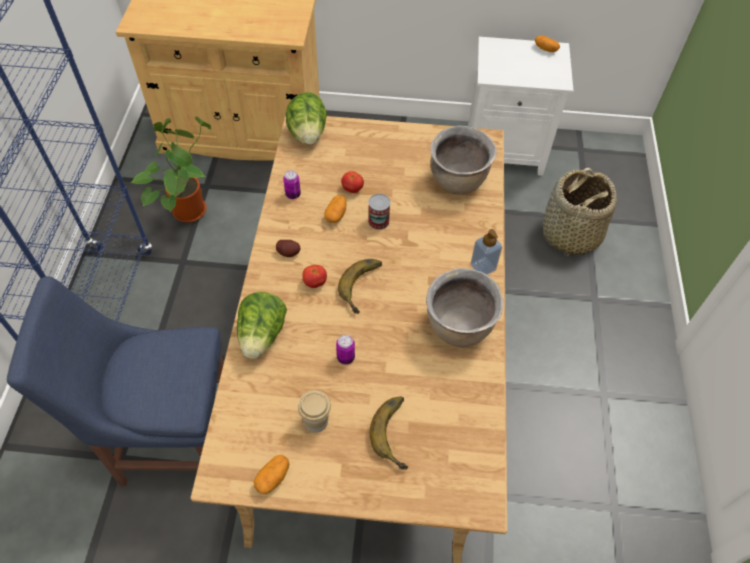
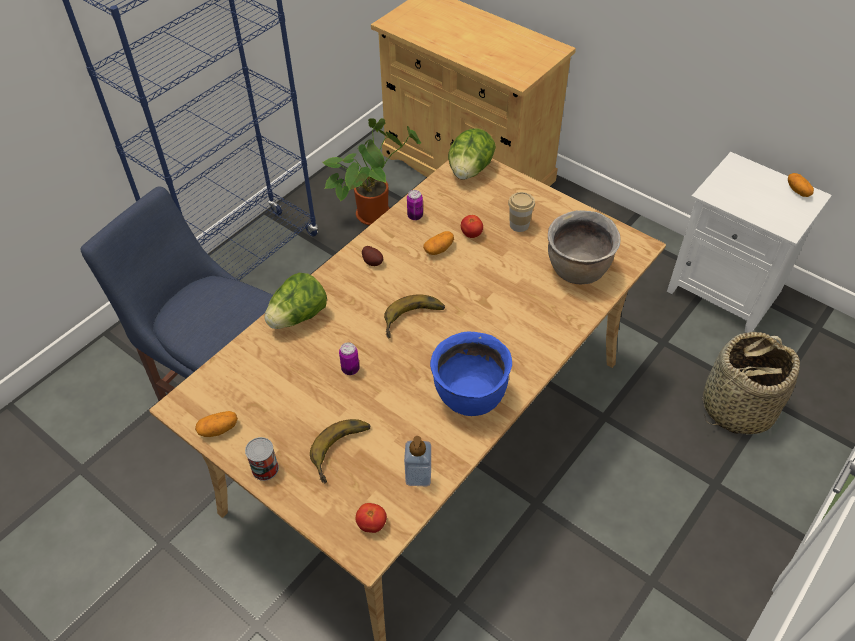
camera: 35 degrees right, 5 degrees down
cup [298,391,331,433] -> cup moved to [508,192,535,232]
tomato [302,265,327,288] -> tomato moved to [355,503,387,533]
can [368,194,391,230] -> can moved to [245,437,279,481]
brown cooking pot [426,268,503,348] -> blue cooking pot [430,332,512,416]
soap dispenser [470,229,502,274] -> soap dispenser moved to [404,436,431,486]

